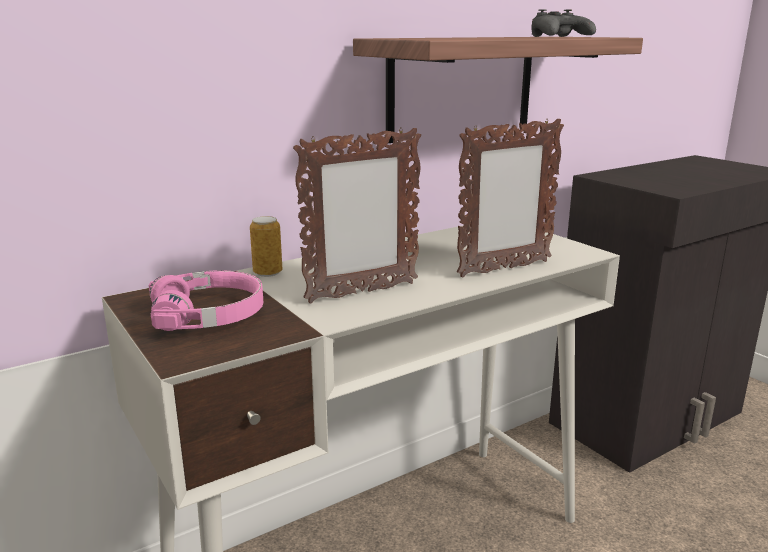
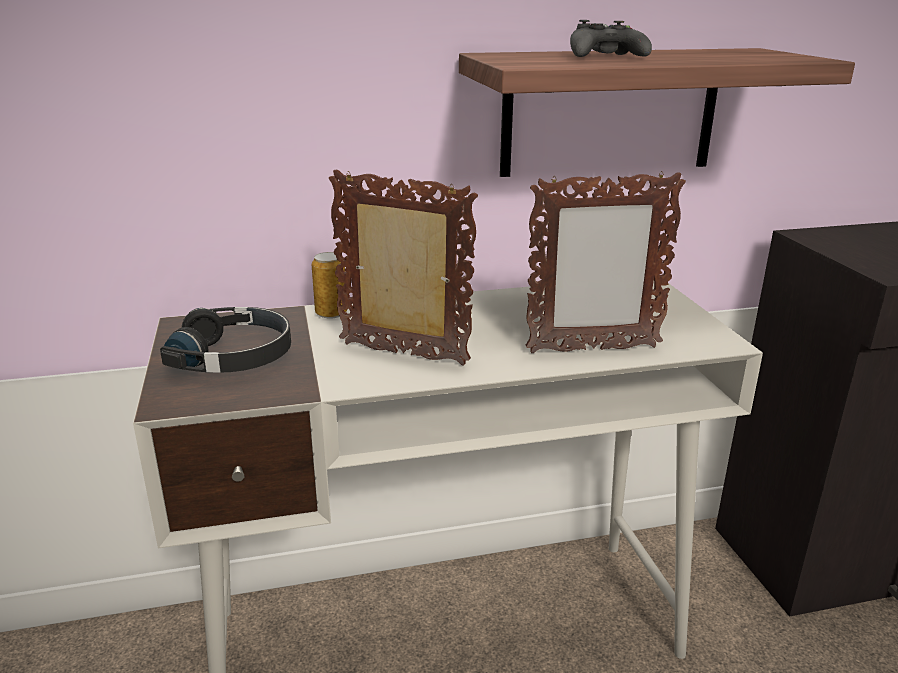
camera: 20 degrees right, 5 degrees up
pink headphones [149,270,264,331] -> black headphones [160,307,291,372]
picture frame [293,128,421,303] -> picture frame turned 150 degrees counterclockwise [329,170,478,366]
black game controller [532,9,596,37] -> black game controller moved to [570,20,652,57]

